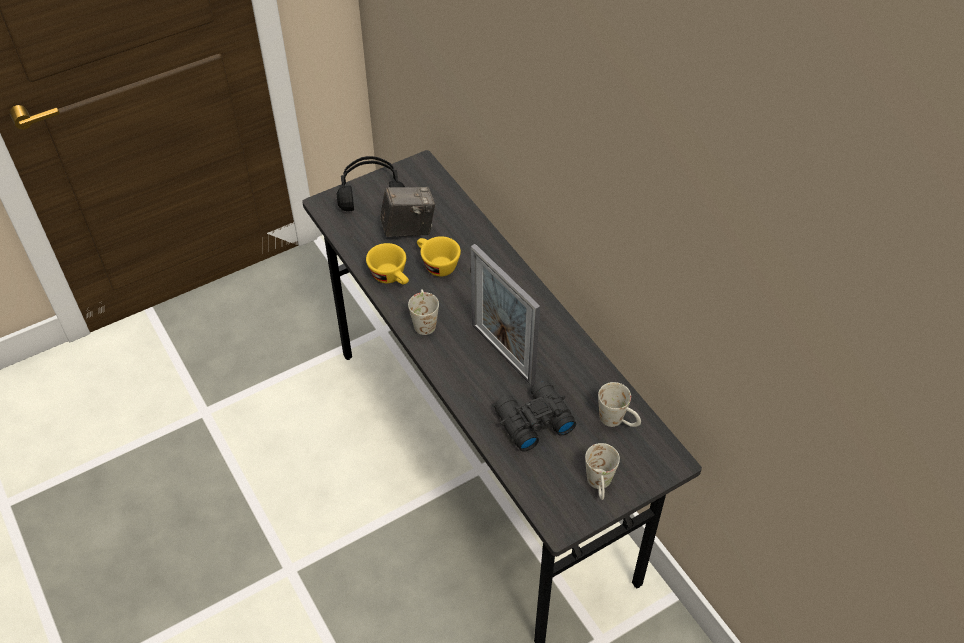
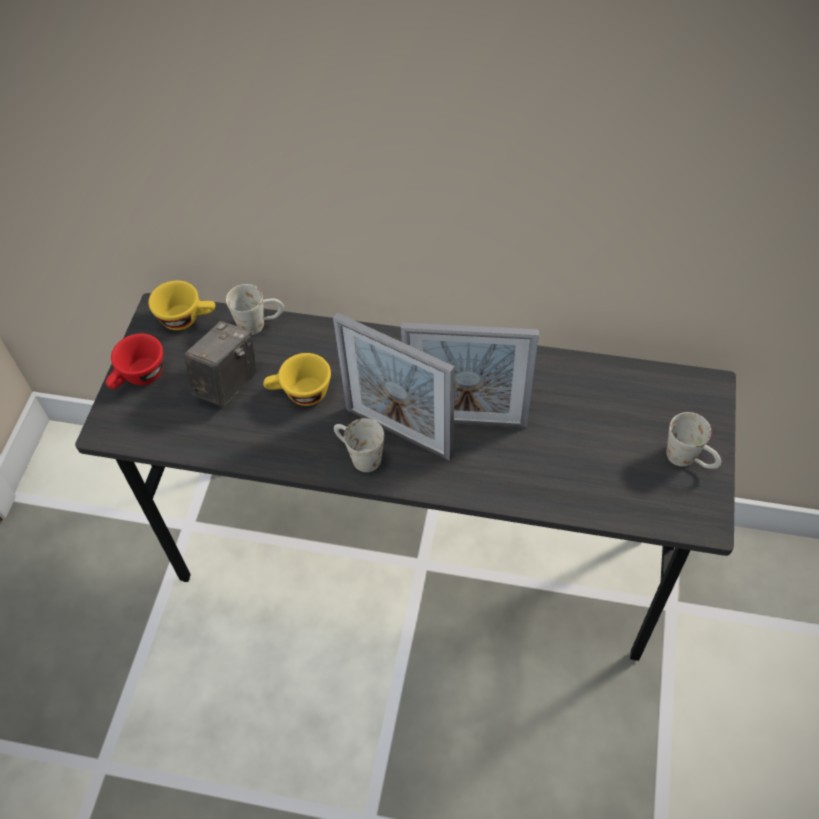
camera: 45 degrees left, 5 degrees up
black headphones [337,156,405,211] -> red cup [106,333,163,389]
yellow cup [366,243,409,284] -> yellow cup moved to [148,280,216,330]
black binoculars [494,380,576,451] -> none
white mug [598,382,641,427] -> white mug moved to [226,284,284,335]
none -> picture frame [333,313,455,461]

